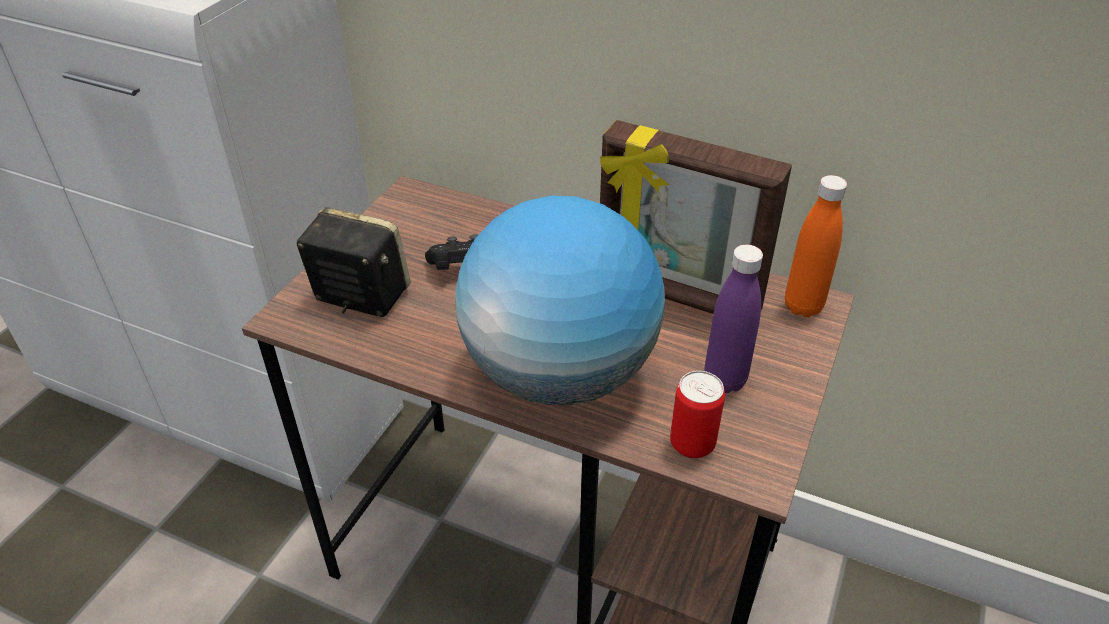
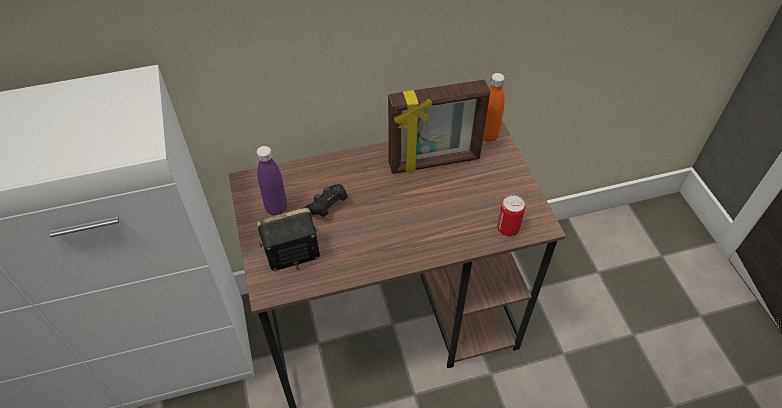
camera: 40 degrees left, 10 degrees up
globe [455,196,665,405] -> none
purple bottle [705,245,763,393] -> purple bottle moved to [256,146,287,216]

